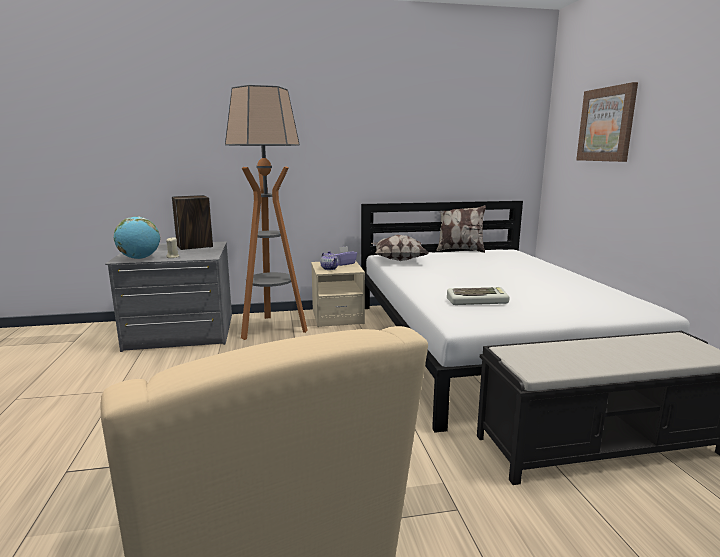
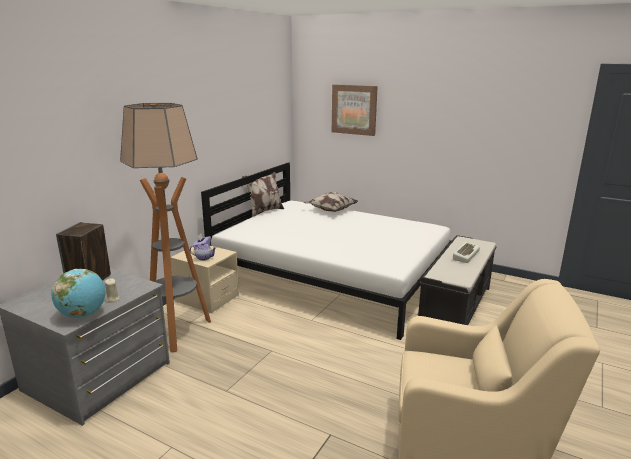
camera: 50 degrees left, 5 degrees up
pillow [371,235,428,261] -> pillow moved to [303,192,358,212]
keyboard [447,287,510,305] -> keyboard moved to [453,242,480,263]

